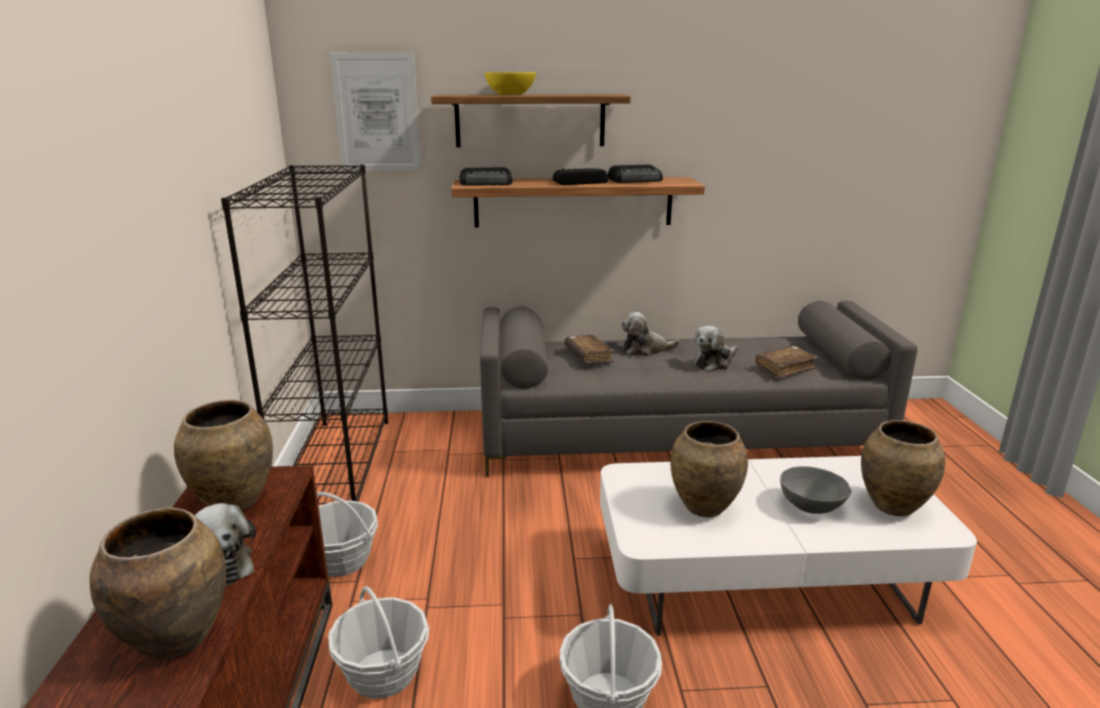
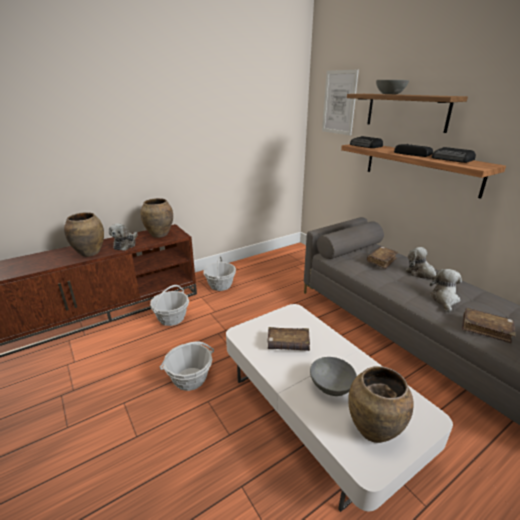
camera: 60 degrees right, 5 degrees up
black bookcase [221,165,388,506] -> none
yellow bowl [485,72,536,95] -> grey bowl [376,80,409,94]
brown vase [670,421,748,517] -> brown book [267,327,310,351]
plush toy [694,326,738,372] -> plush toy turned 90 degrees clockwise [430,269,462,313]

